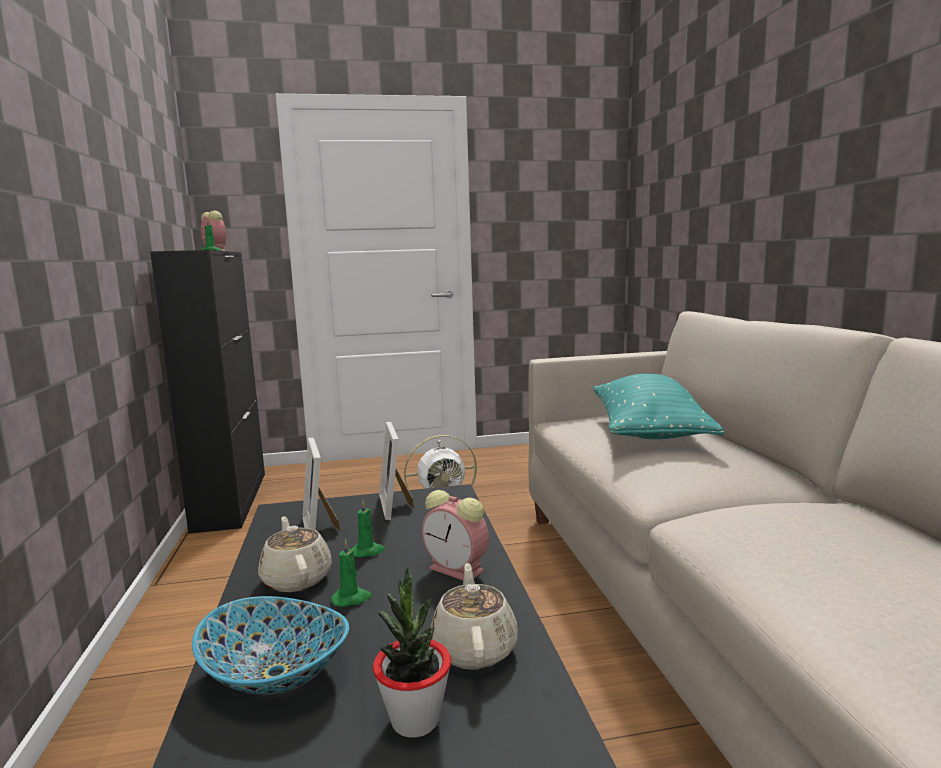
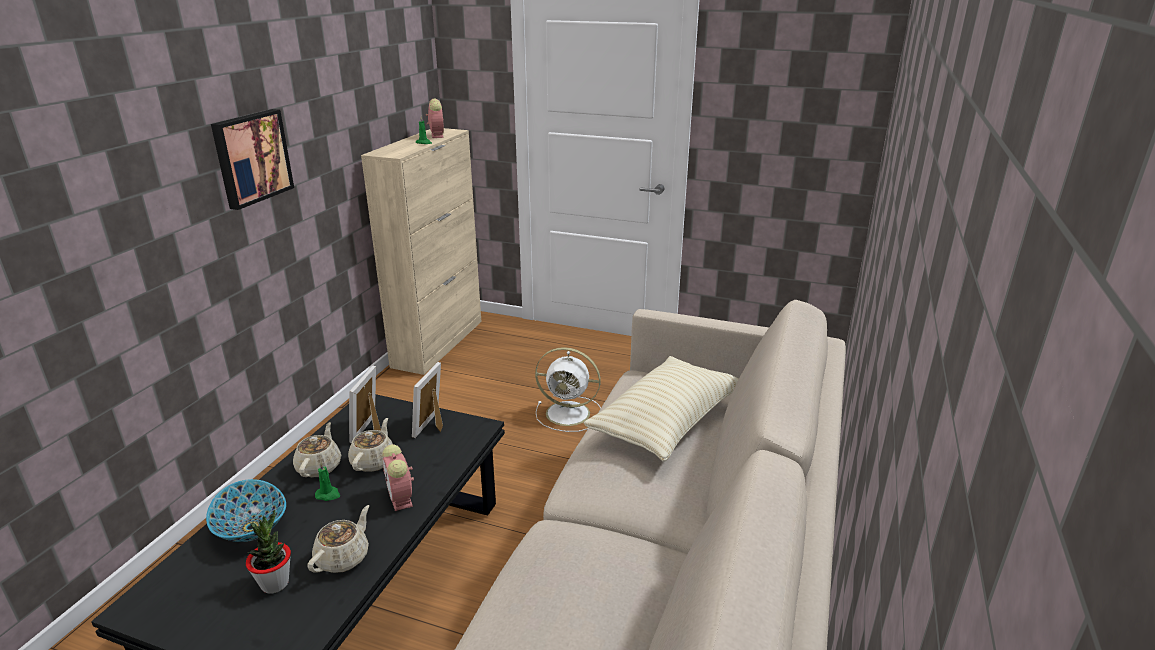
camera: 30 degrees right, 15 degrees up
black cabinet [150,250,265,534] -> beige cabinet [361,128,481,375]
green candle [352,500,386,557] -> beige teapot [348,418,393,472]
turquoise pillow [593,374,724,439] -> beige pillow [584,356,739,462]
none -> picture [211,109,294,210]

